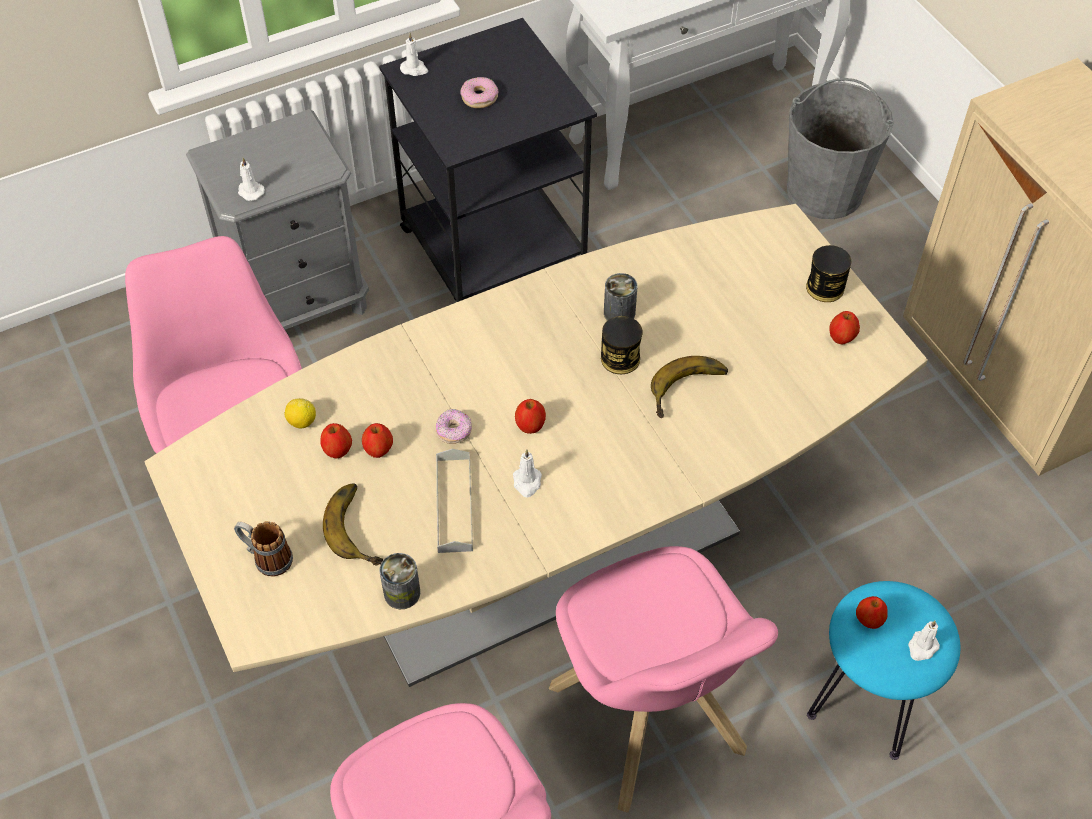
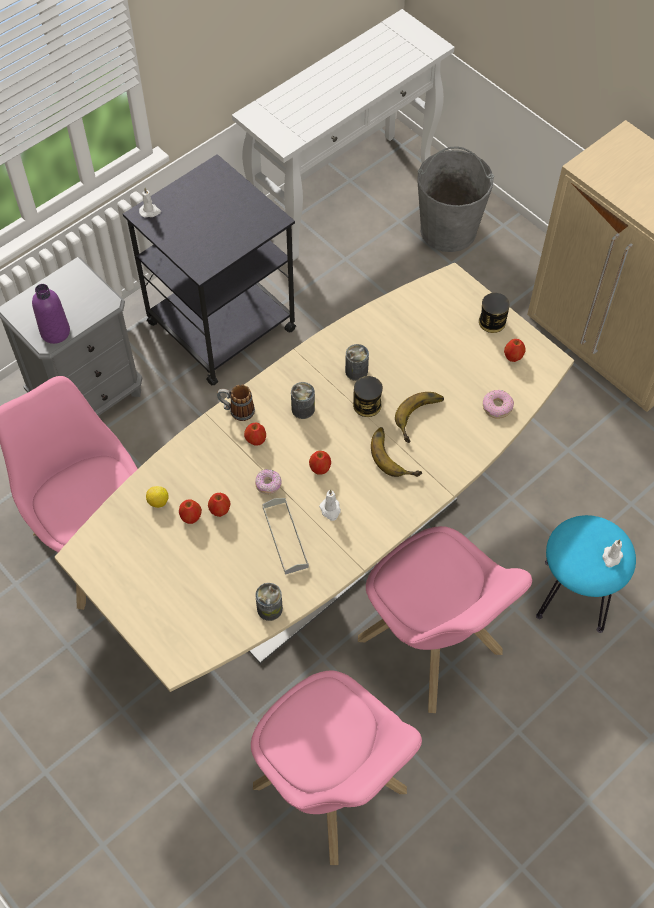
camera: 15 degrees left, 5 degrees up
mug [234,521,293,577] -> mug moved to [217,384,255,421]
white candle [238,157,265,201] -> purple bottle [32,284,70,344]
banana [323,483,383,566] -> banana moved to [371,427,422,477]
donut [461,77,499,108] -> donut moved to [483,390,514,419]
apple [856,596,888,629] -> apple moved to [244,422,266,446]
none -> can [291,382,315,419]

